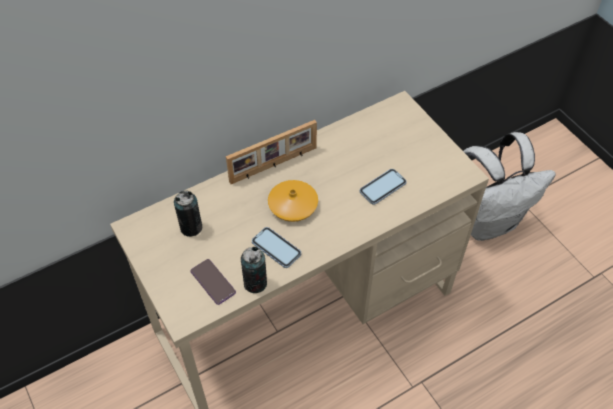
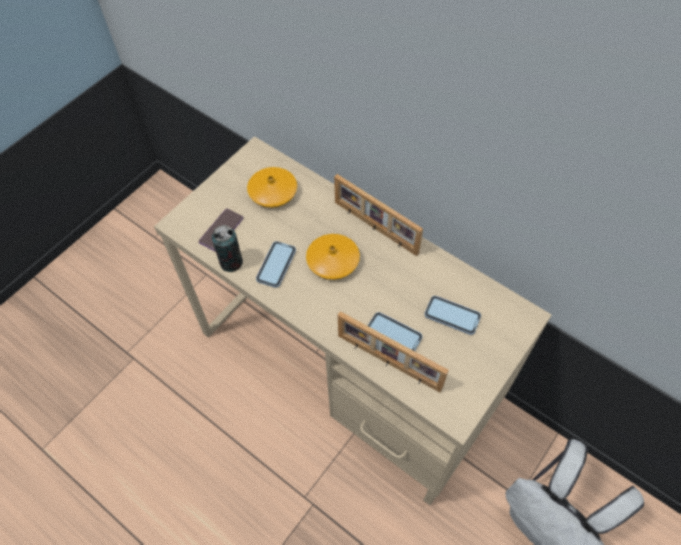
camera: 70 degrees right, 5 degrees up
can [174,191,202,237] -> orange vase [247,167,297,208]
none -> picture frame [338,311,449,392]
none -> phone [424,296,481,335]

